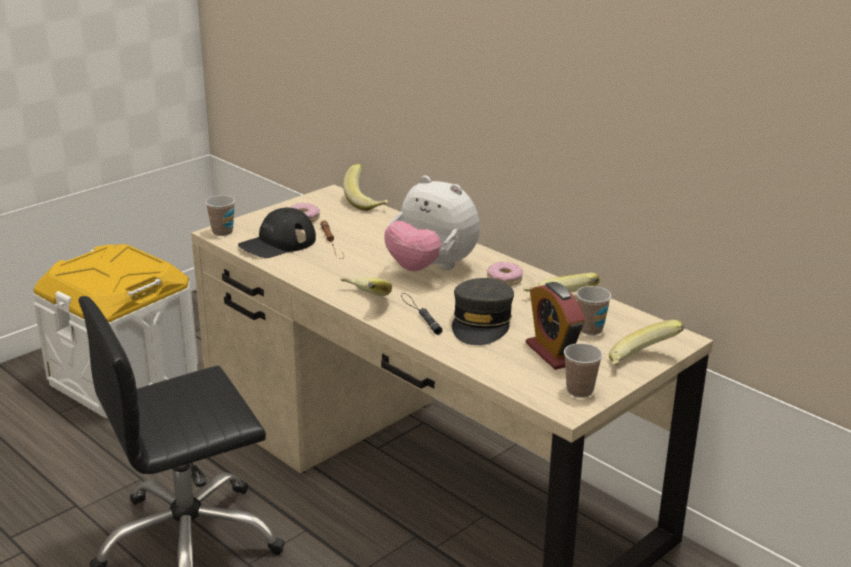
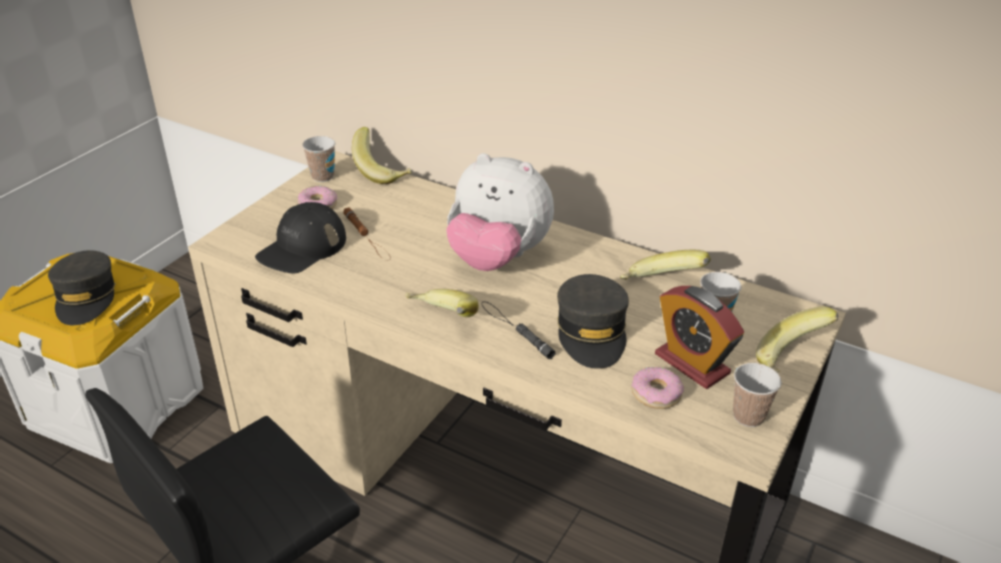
camera: 15 degrees left, 10 degrees up
cup [205,195,235,236] -> cup moved to [302,136,335,182]
donut [487,262,523,286] -> donut moved to [632,367,684,409]
none -> grey cap [48,250,116,325]

